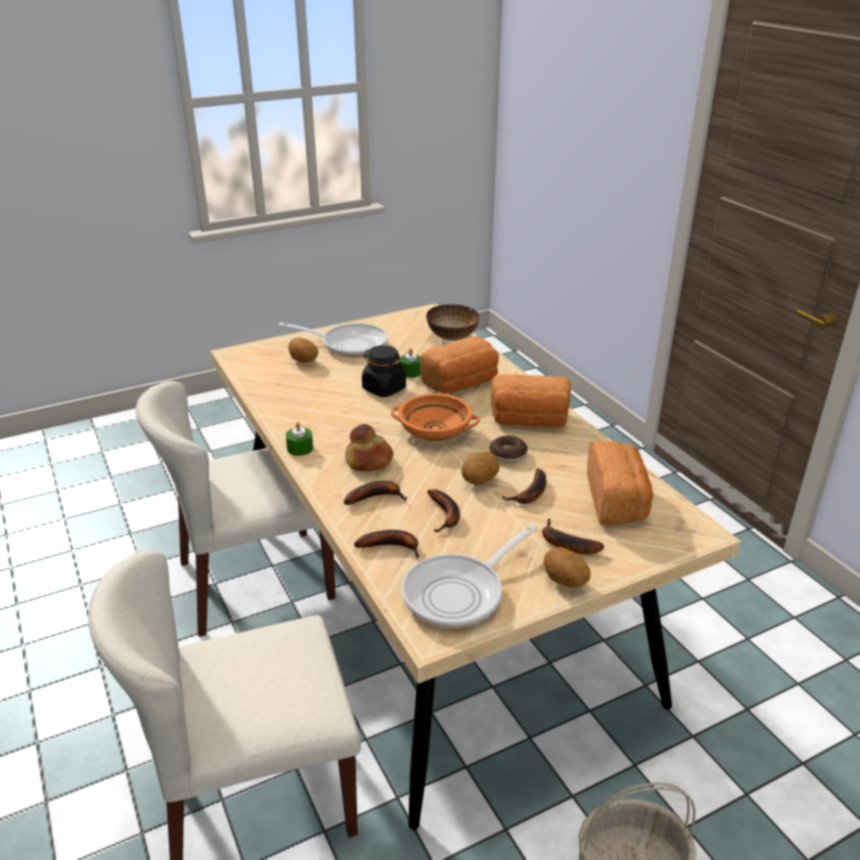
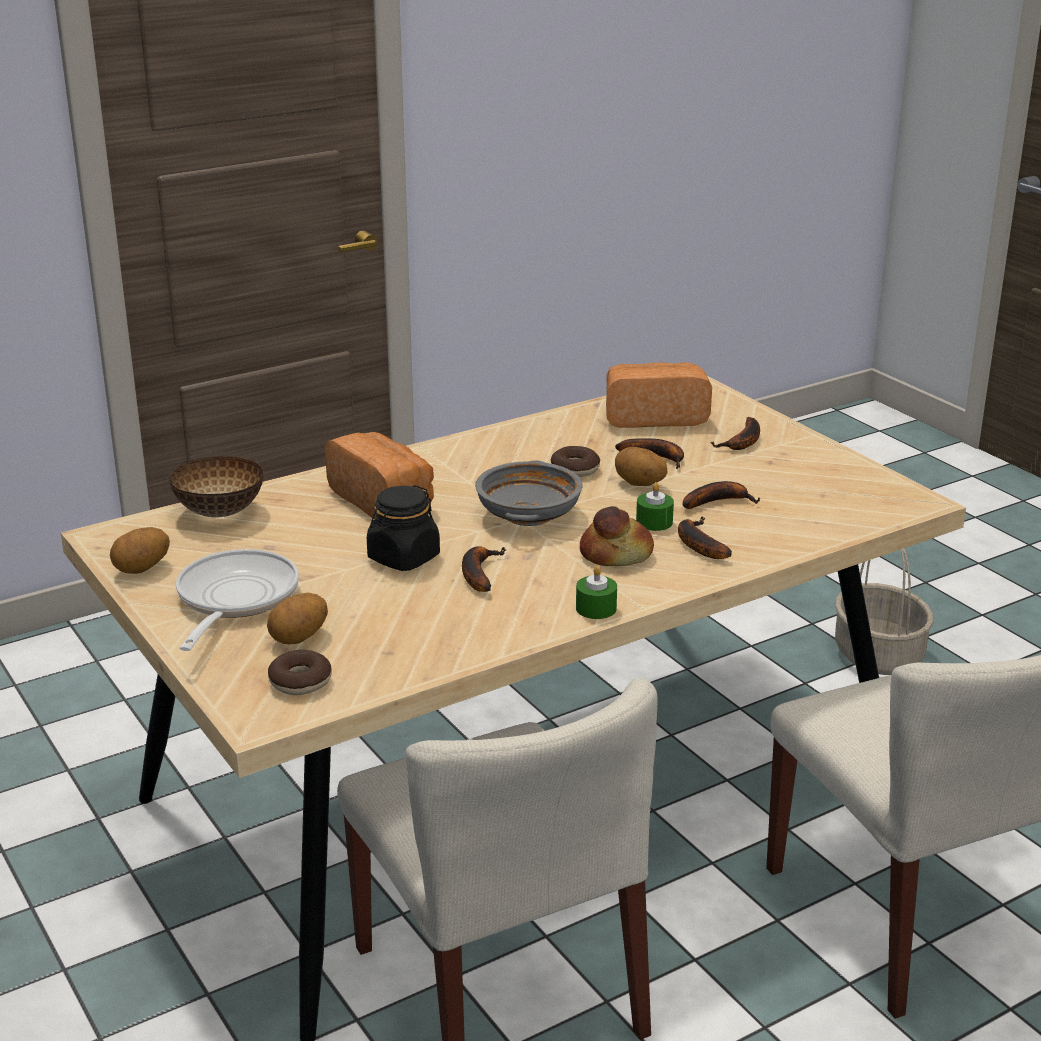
camera: 95 degrees left, 5 degrees down
banana [354,530,420,559] -> banana moved to [462,546,506,592]
orange bowl [391,393,480,441] -> grey bowl [475,460,583,526]
green candle [400,348,421,378] -> green candle moved to [636,482,674,531]
frying pan [402,524,538,628] -> none
bread [491,374,571,427] -> none
potato [543,547,591,588] -> potato moved to [110,527,170,574]
none -> donut [268,650,332,695]

